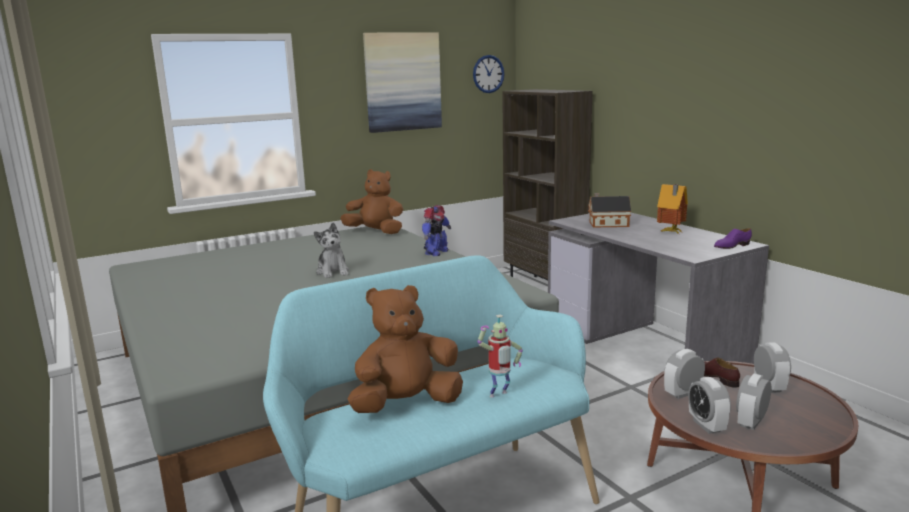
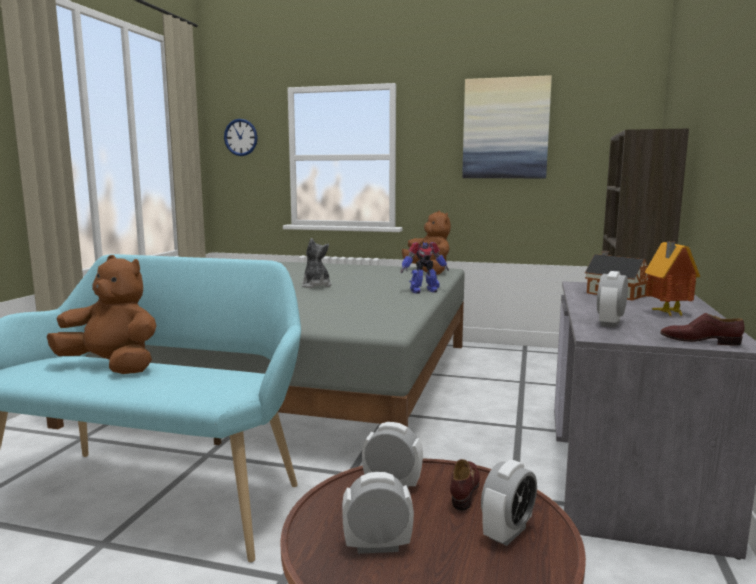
camera: 45 degrees right, 5 degrees down
plush toy [314,223,349,278] -> plush toy turned 135 degrees clockwise [302,238,332,288]
wall clock [473,55,505,93] -> wall clock moved to [224,119,258,156]
toy robot [477,315,523,398] -> none
alarm clock [688,377,731,434] -> alarm clock moved to [597,271,628,328]
purple shoe [714,228,752,249] -> brown shoe [660,313,745,346]

